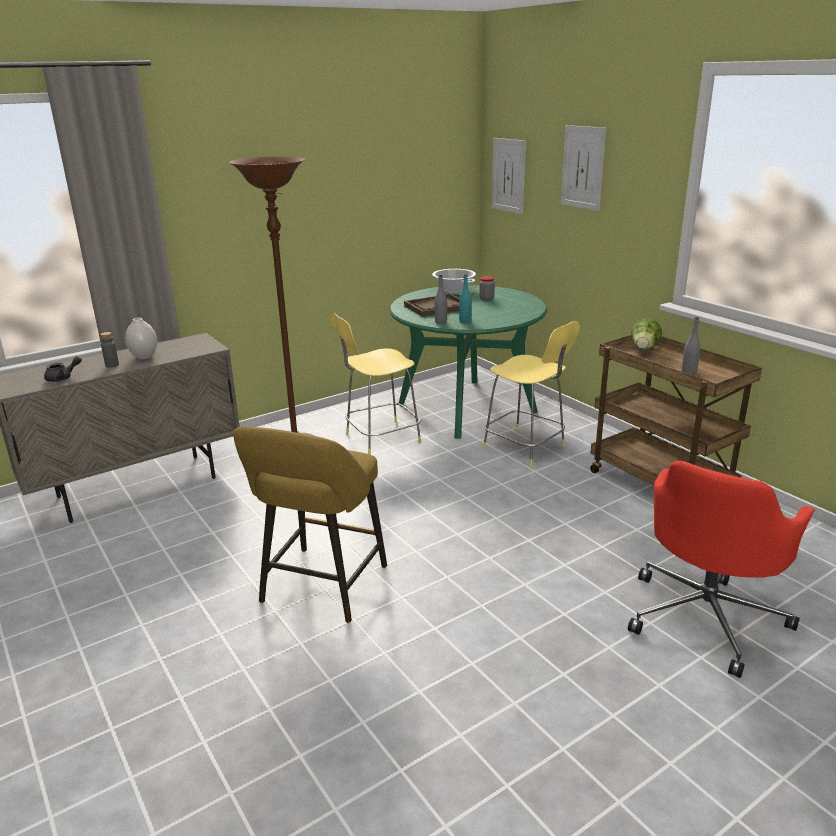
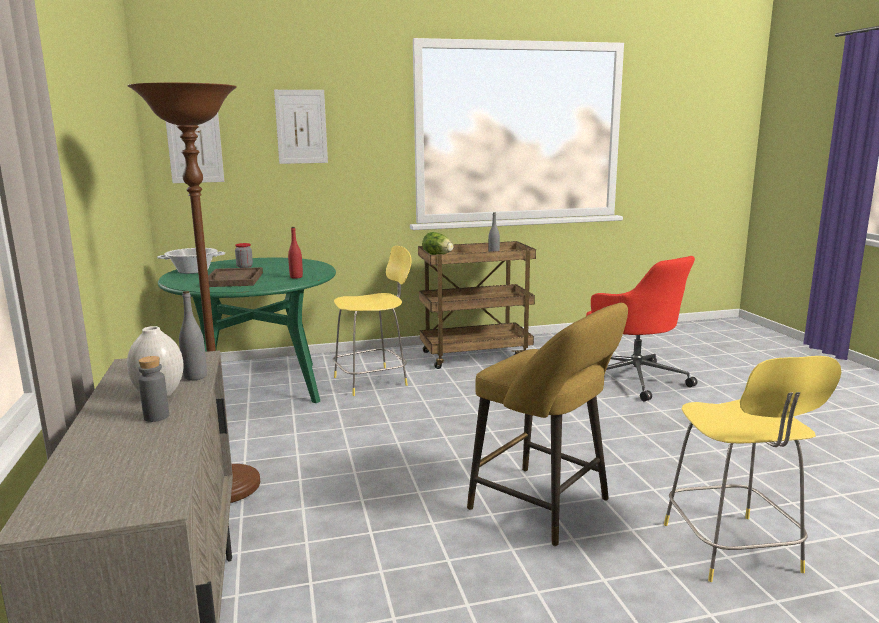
camera: 70 degrees left, 10 degrees down
grey teapot [44,356,82,382] -> none
yellow stool [331,313,421,455] -> yellow stool moved to [664,356,841,582]
grey bottle [435,275,447,324] -> grey bottle moved to [179,291,207,381]
turquoise bottle [459,274,472,323] -> red bottle [288,227,303,279]

